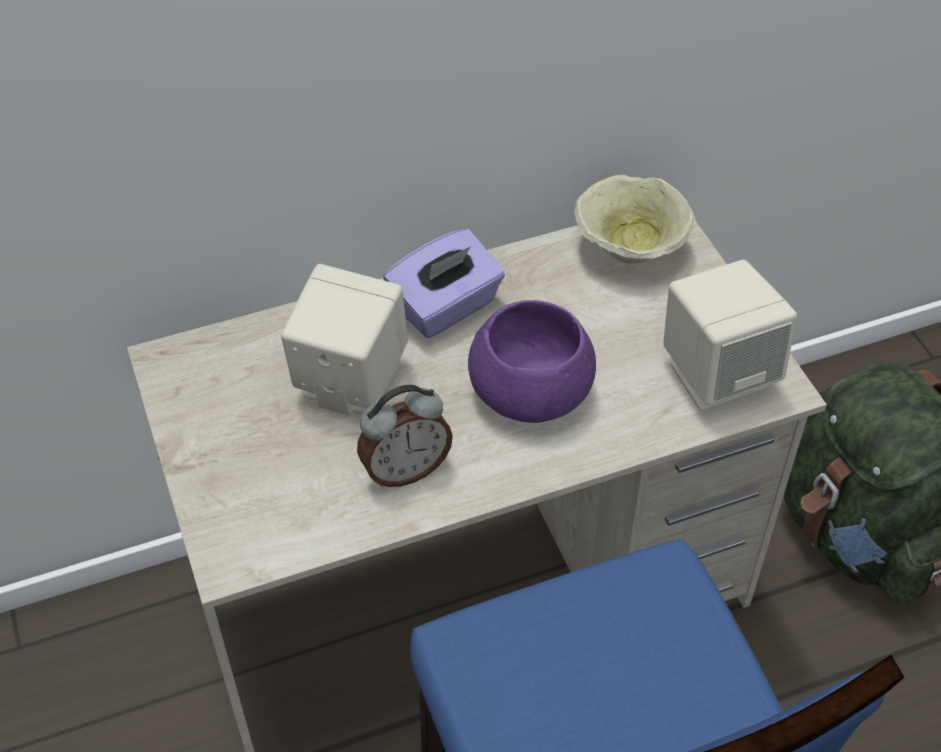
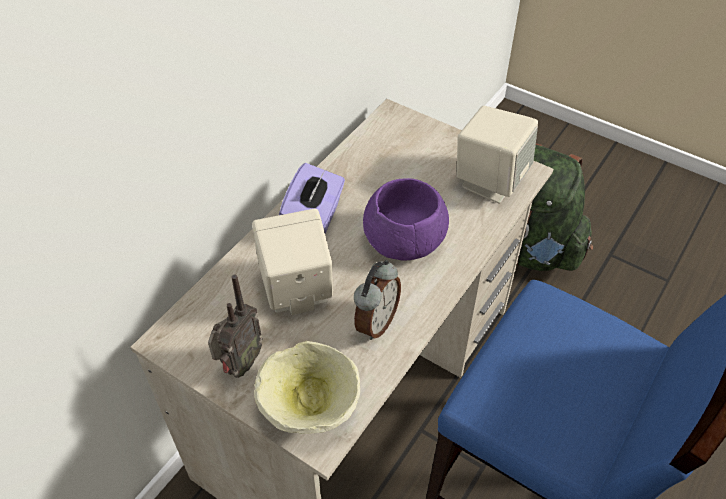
camera: 35 degrees left, 0 degrees up
beige bowl [574,175,695,264] -> beige bowl moved to [254,341,360,434]
none -> radio [208,275,263,378]

